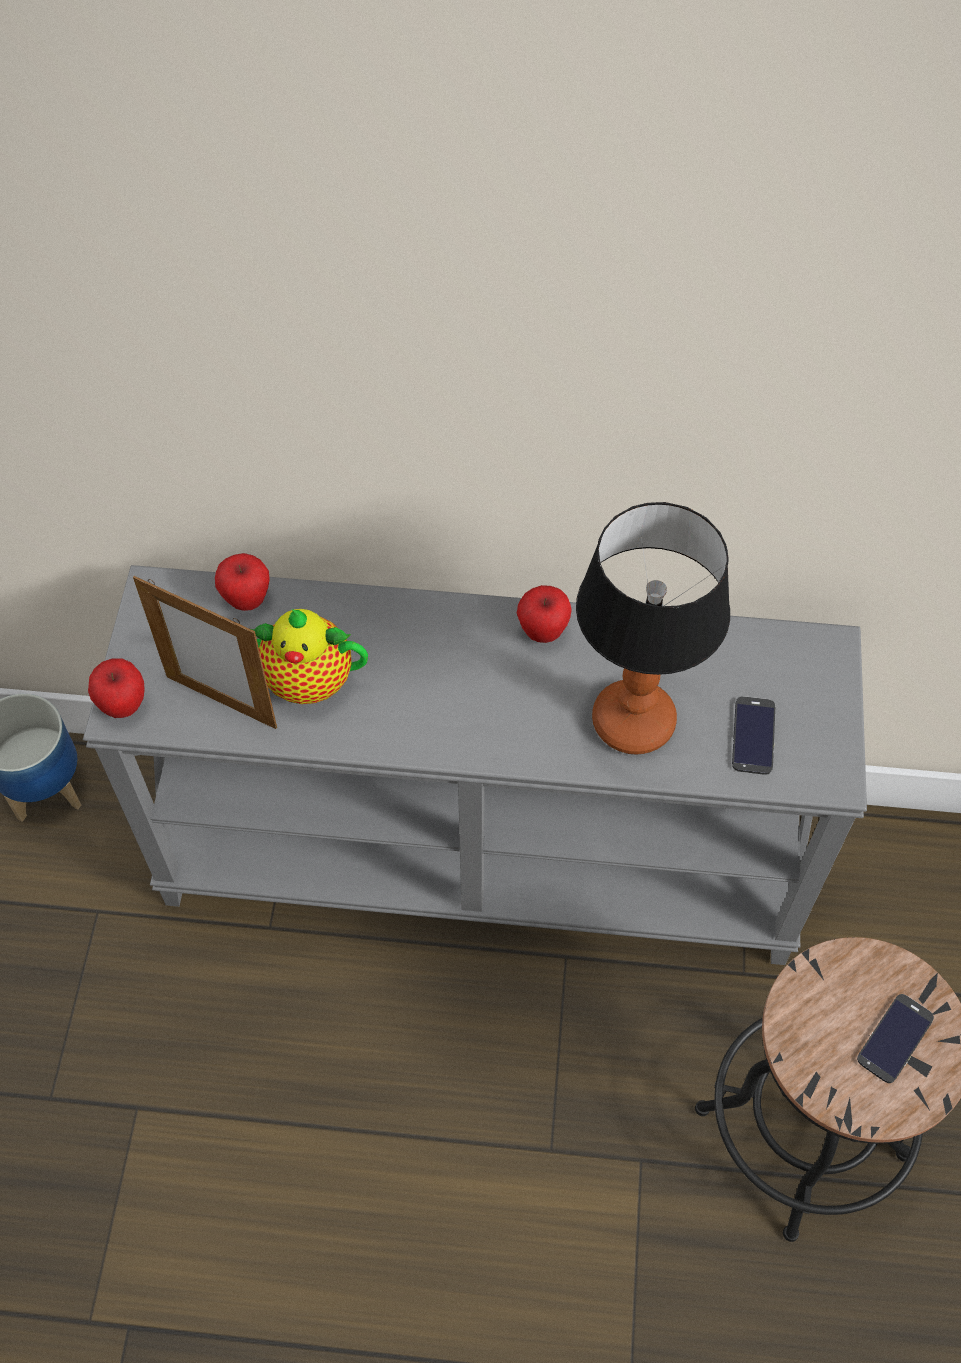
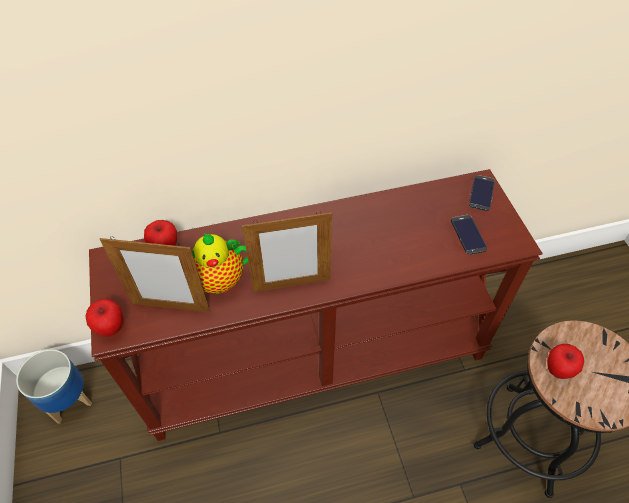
camera: 20 degrees left, 5 degrees down
grey console table [83,565,867,965] -> brown console table [89,169,542,441]
apple [517,585,572,643] -> apple moved to [547,344,584,379]
table lamp [576,502,730,755] -> none
phone [857,994,934,1083] -> phone moved to [469,175,495,211]
none -> picture frame [242,211,332,292]

